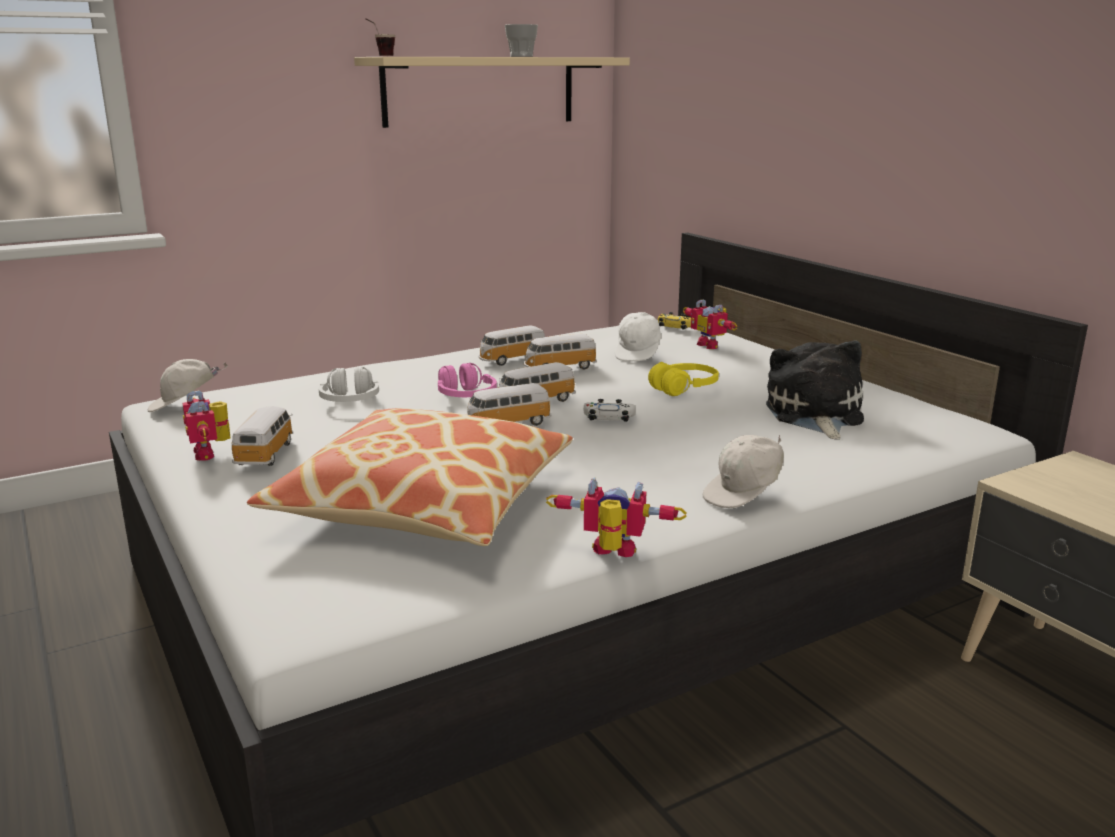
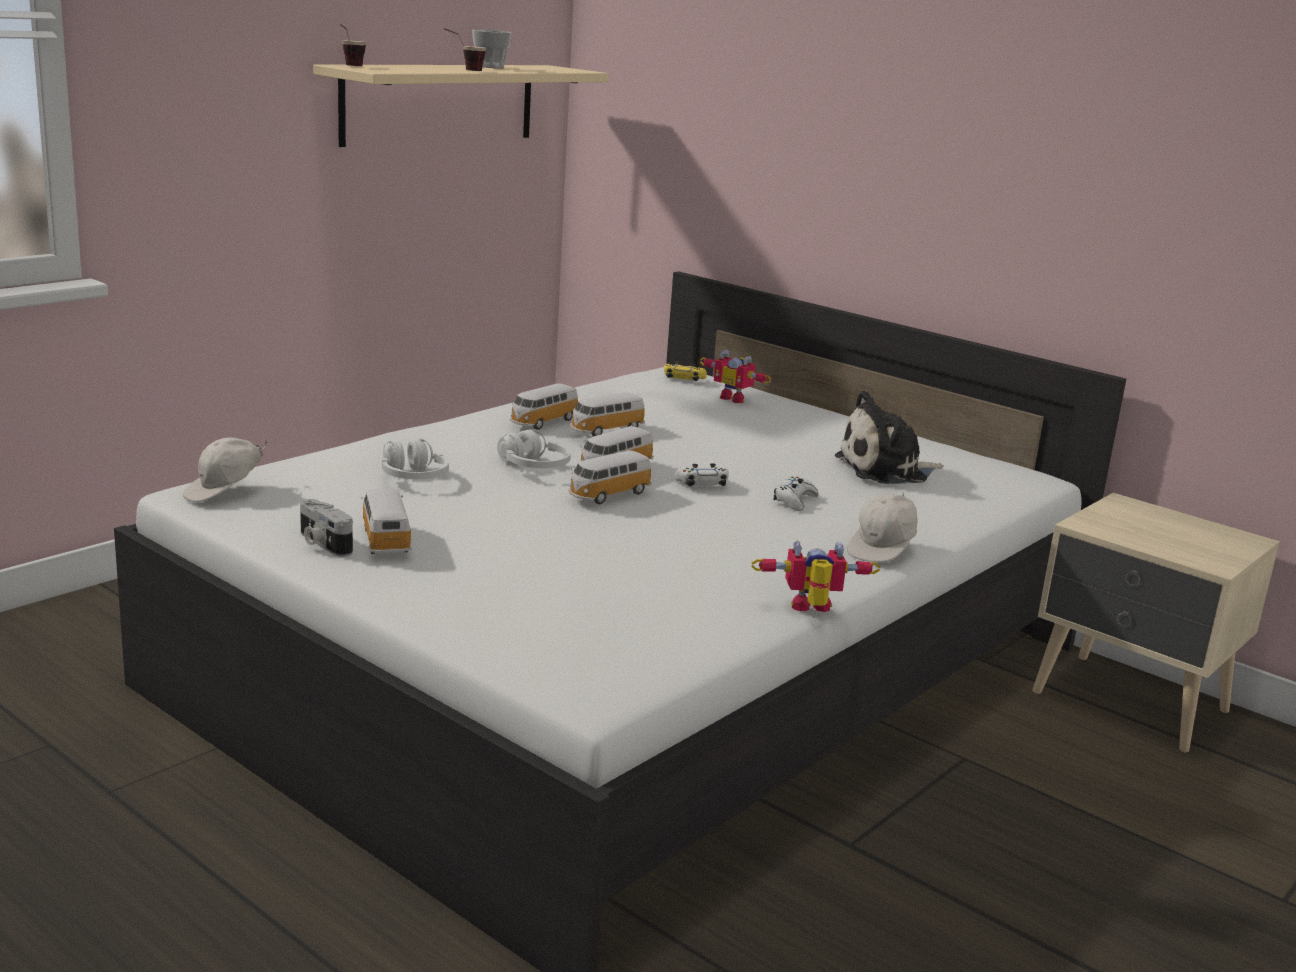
camera: 20 degrees left, 0 degrees up
toy robot [183,390,230,461] -> camera [300,499,353,557]
pillow [247,408,573,546] -> none
pink headphones [438,363,497,397] -> white headphones [497,429,571,468]
white cap [615,312,662,362] -> none
yellow headphones [648,362,719,396] -> none
plush toy [766,340,864,440] -> plush toy turned 90 degrees counterclockwise [834,390,944,484]
none -> cup [444,28,486,71]
none -> white game controller [773,477,818,511]

